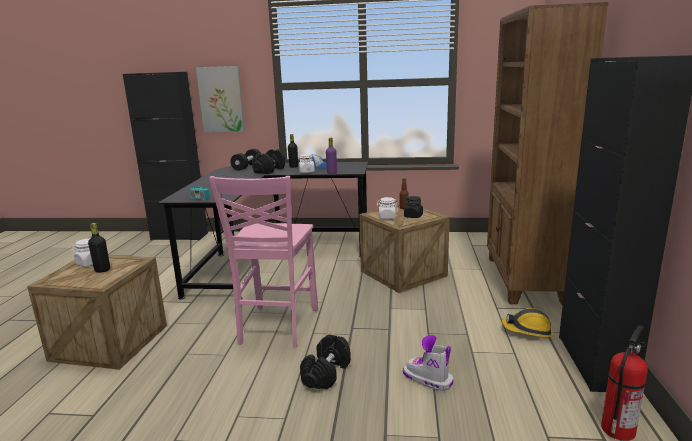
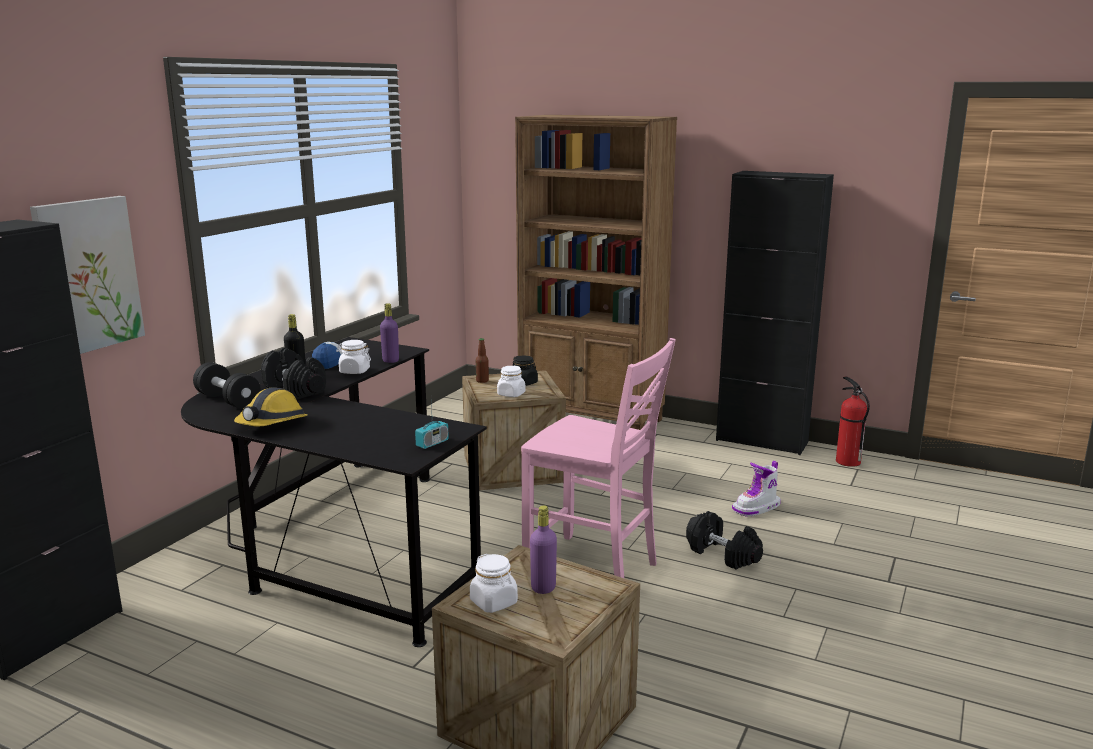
camera: 70 degrees left, 0 degrees up
black bottle [88,223,110,273] -> purple bottle [530,506,557,594]
hard hat [502,308,553,338] -> hard hat moved to [234,387,307,426]

